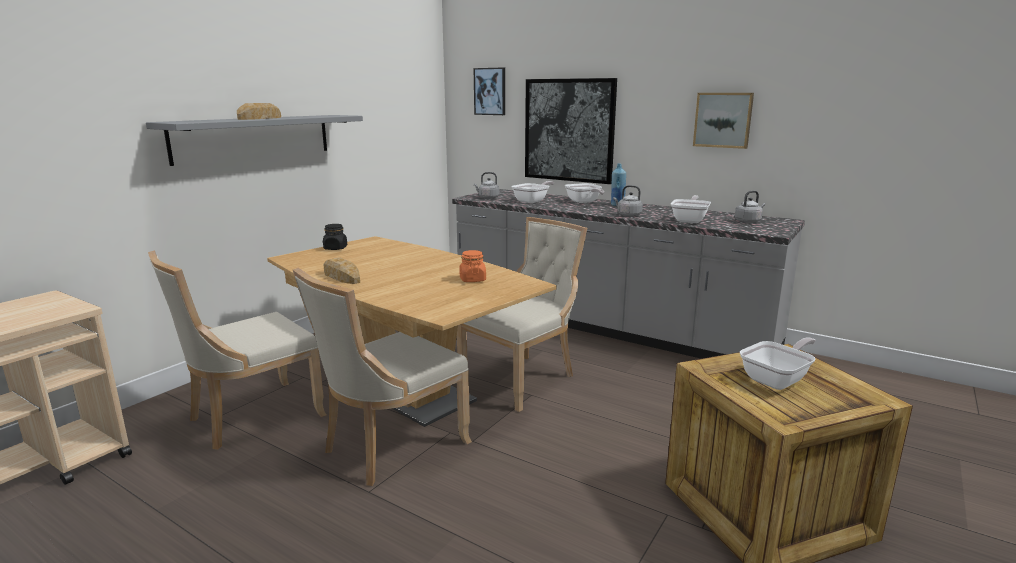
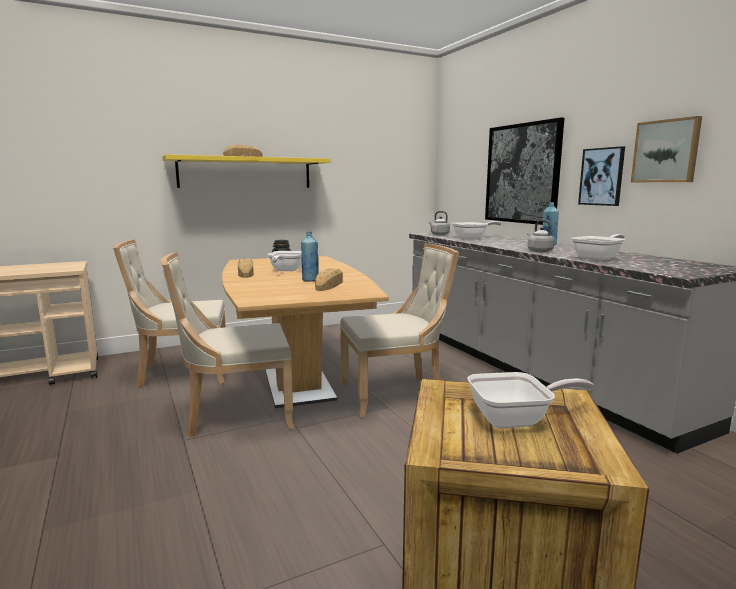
camera: 30 degrees right, 5 degrees down
grey shelf [146,115,363,166] -> yellow shelf [162,154,330,188]
orange jar [459,250,486,282] -> bread [315,268,343,291]
picture [474,67,505,115] -> picture moved to [578,146,625,206]
frying pan [565,183,604,203] -> frying pan moved to [268,251,302,271]
grey kettle [735,190,765,223] -> none
none -> blue bottle [301,232,319,282]

